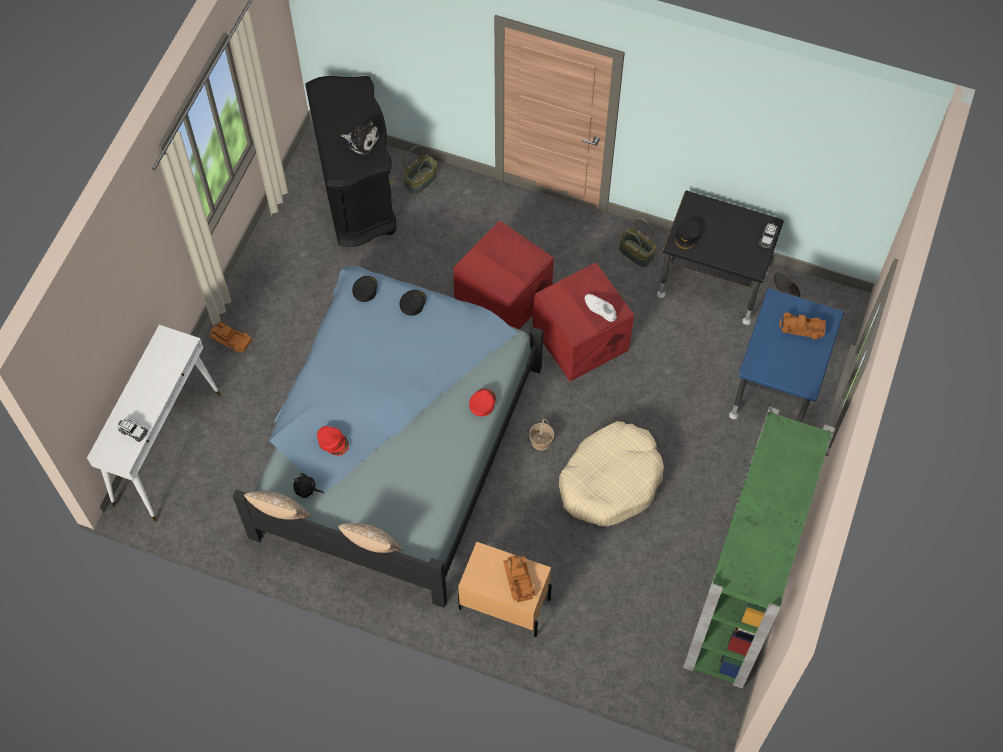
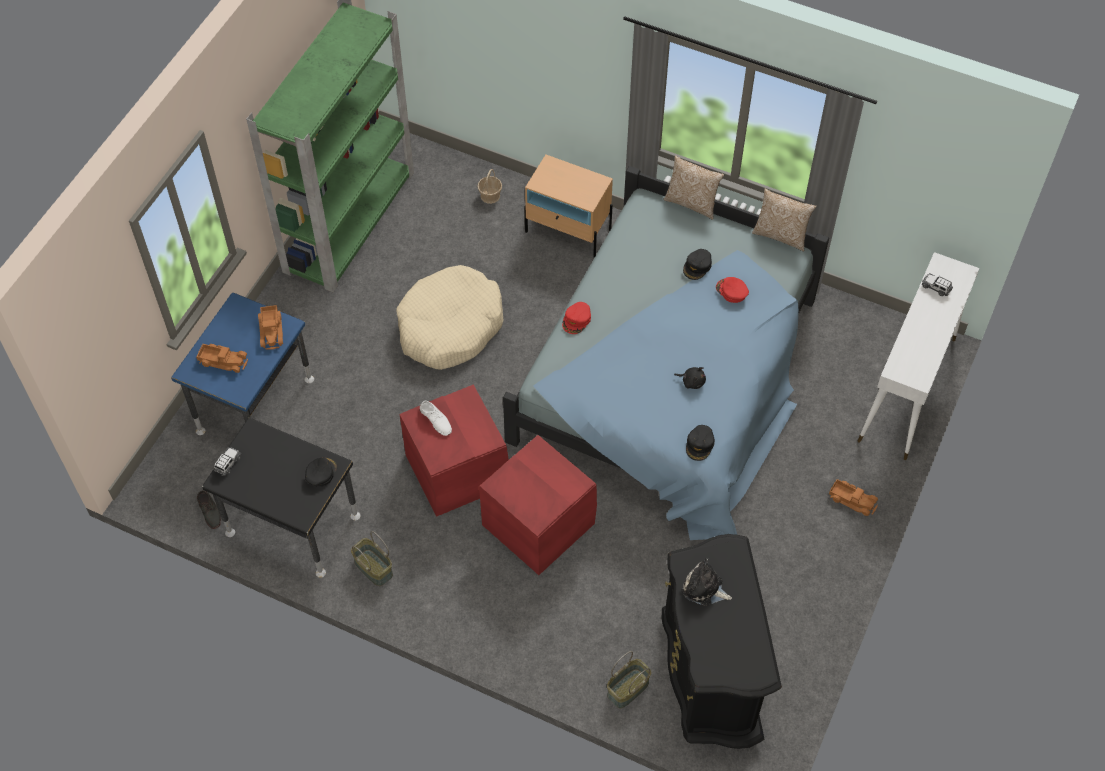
camera: 175 degrees left, 5 degrees down
black plush toy [293,473,324,498] -> black plush toy moved to [674,367,706,389]
black cap [400,290,426,316] -> black cap moved to [683,249,712,280]
toy truck [503,555,535,603] -> toy truck moved to [258,305,283,350]
basket [529,418,554,450] -> basket moved to [477,169,502,204]

